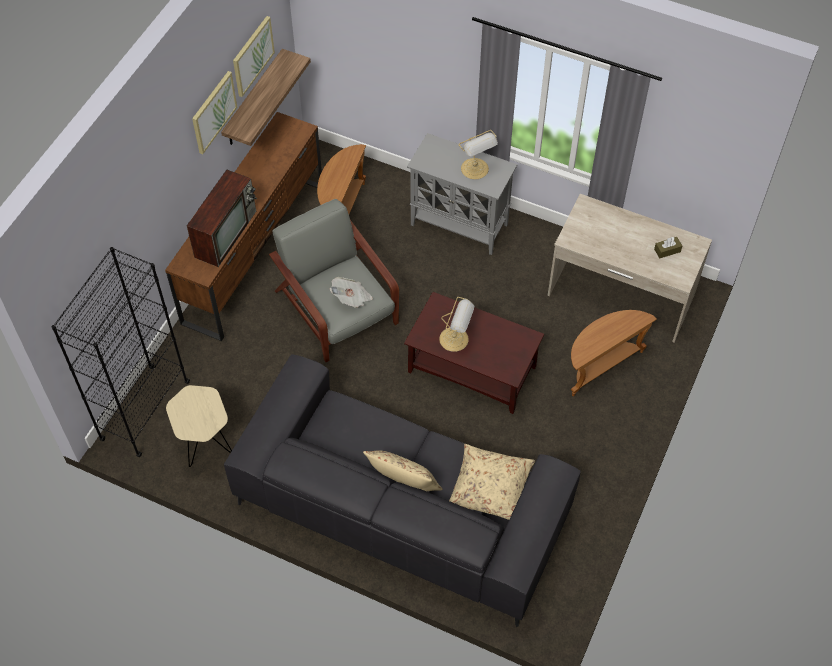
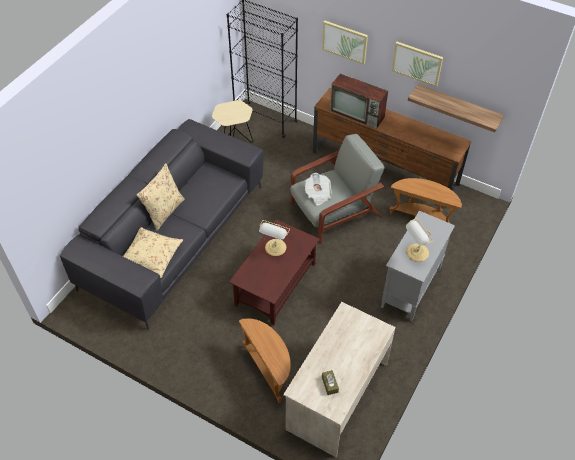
camera: 95 degrees right, 5 degrees down
picture [233,16,275,97] -> picture moved to [322,21,368,65]

